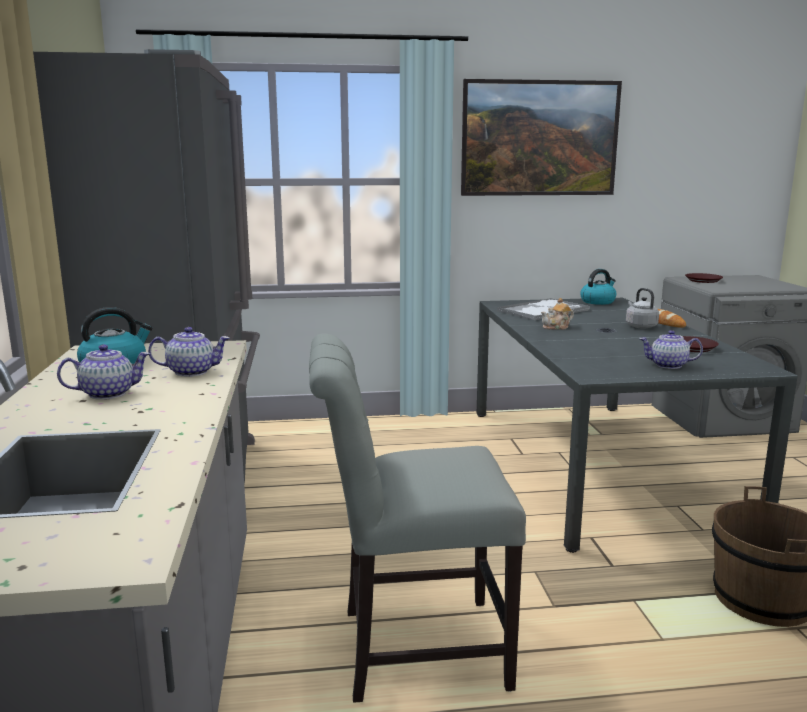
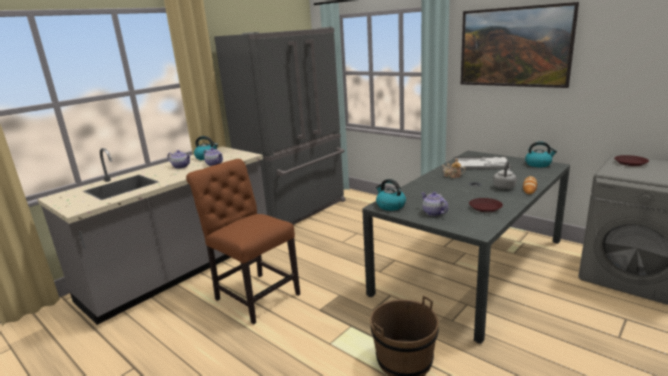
camera: 50 degrees right, 5 degrees up
grey chair [309,333,526,703] -> brown chair [186,159,300,324]
none -> kettle [376,179,406,211]

